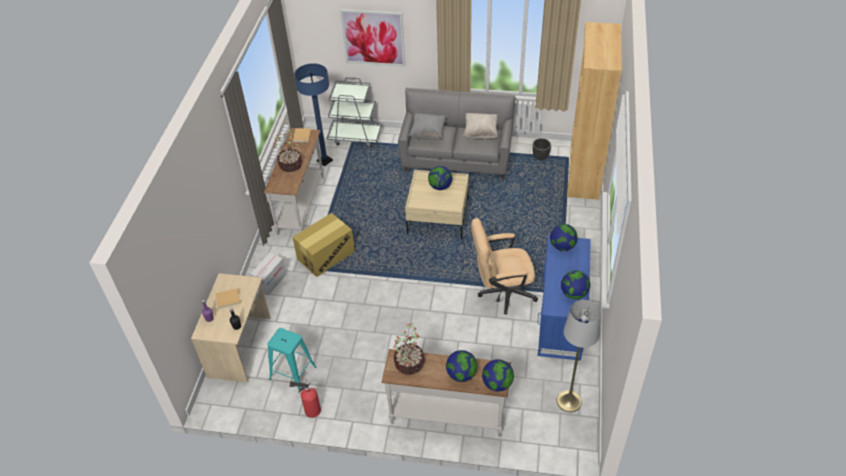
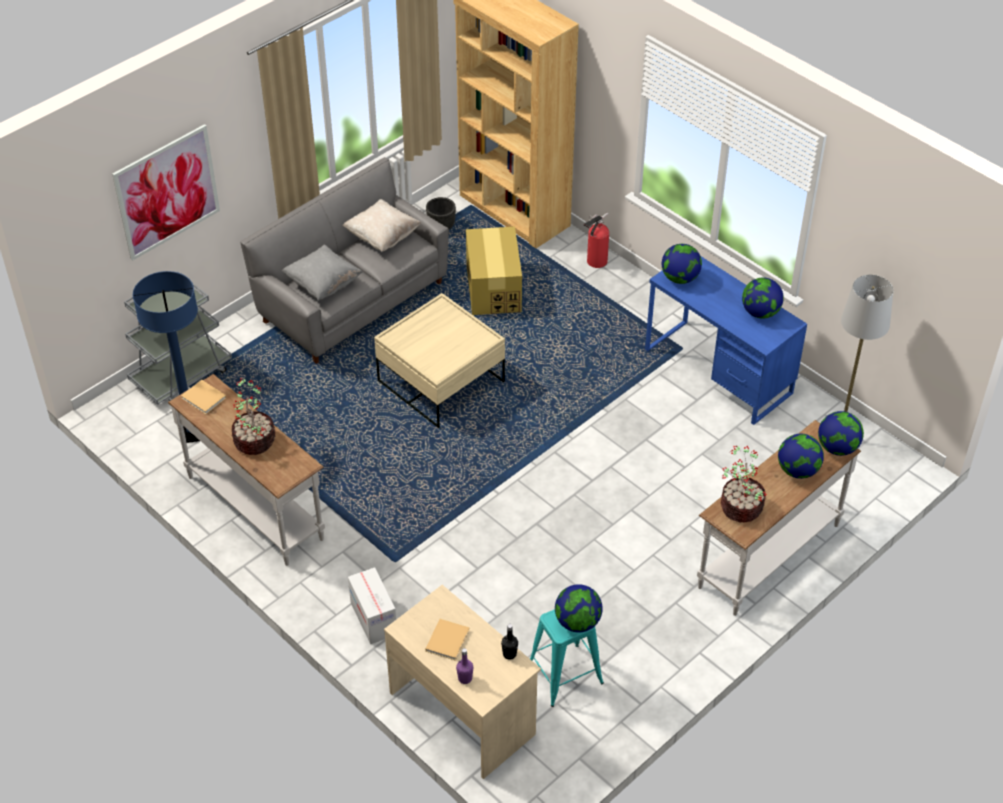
camera: 55 degrees left, 0 degrees up
fire extinguisher [289,380,321,418] -> fire extinguisher moved to [584,213,609,268]
cardboard box [292,213,355,277] -> cardboard box moved to [466,226,522,315]
globe [428,166,452,190] -> globe moved to [555,584,603,632]
beige office chair [471,218,538,314] -> none

